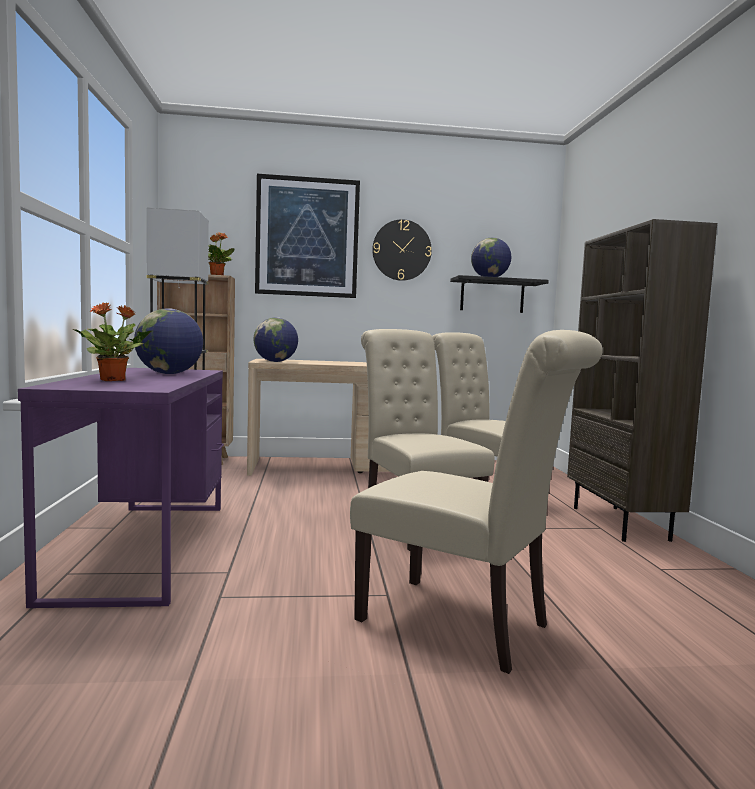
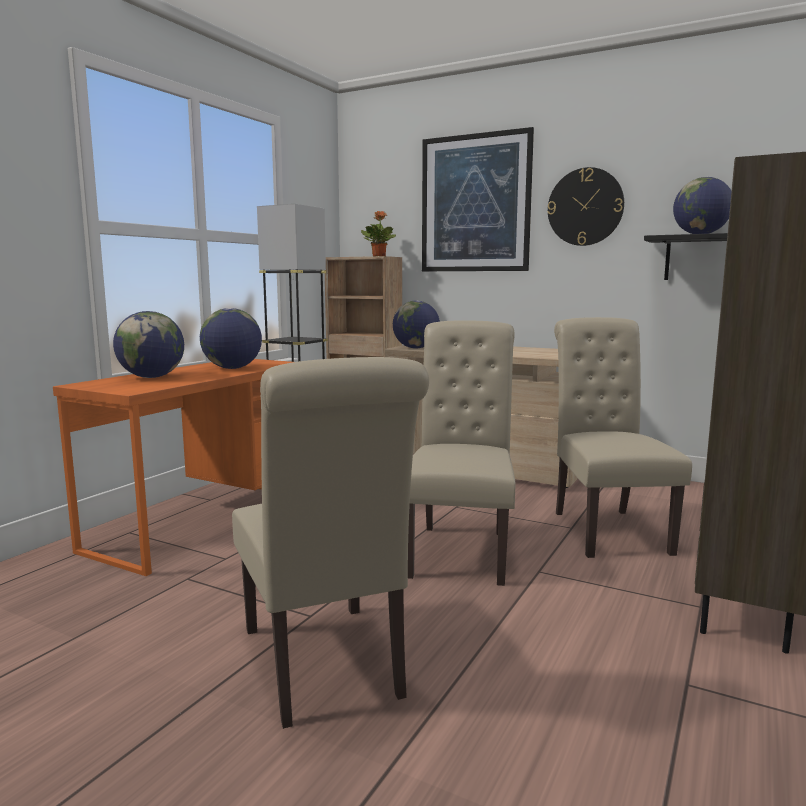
camera: 35 degrees right, 5 degrees up
purple desk [18,368,224,608] -> orange desk [53,359,292,576]
potted plant [73,302,152,381] -> globe [113,311,184,378]

